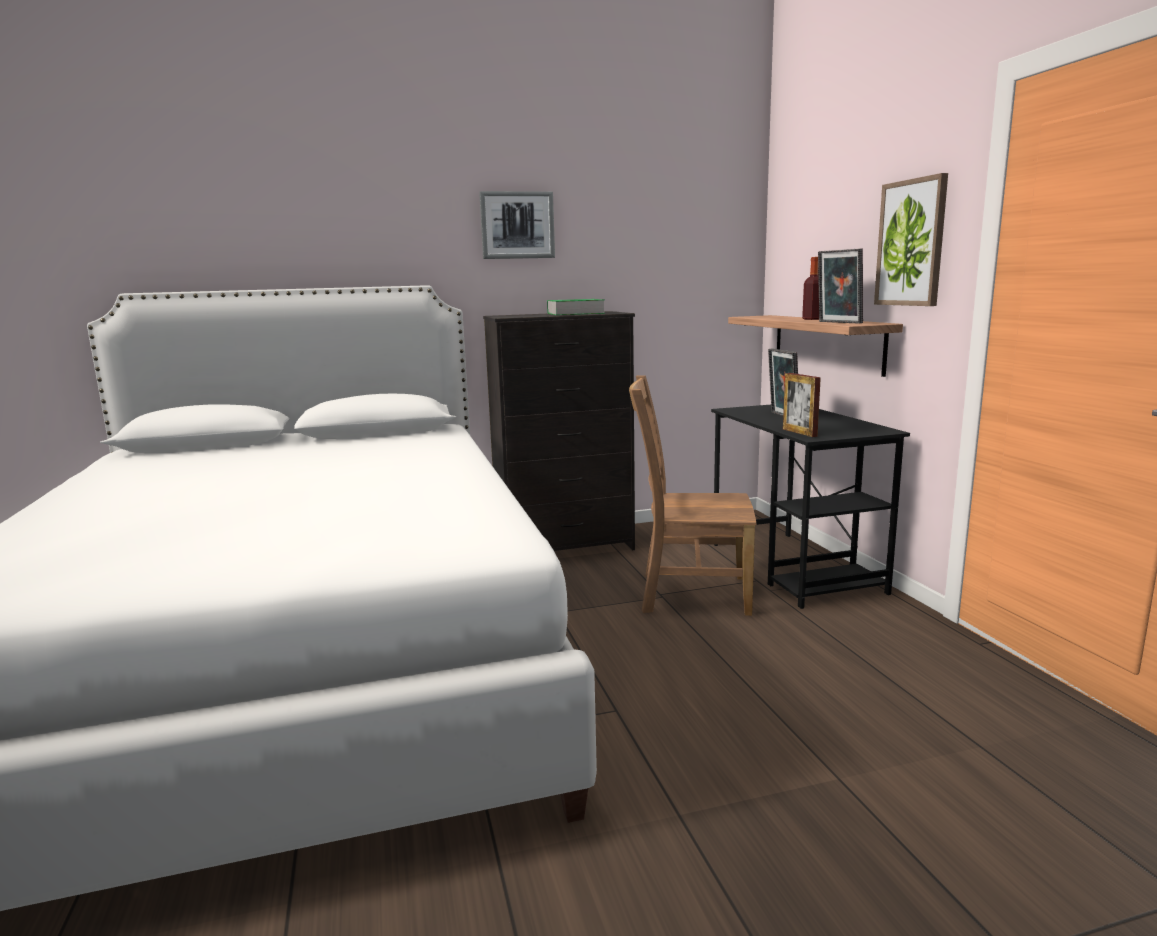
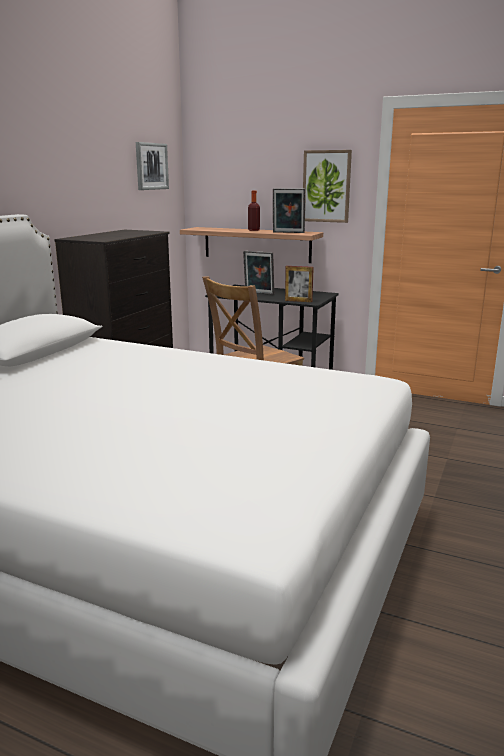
camera: 50 degrees left, 5 degrees up
picture [479,191,555,259] -> picture moved to [136,142,169,190]
book [547,299,605,315] -> none

